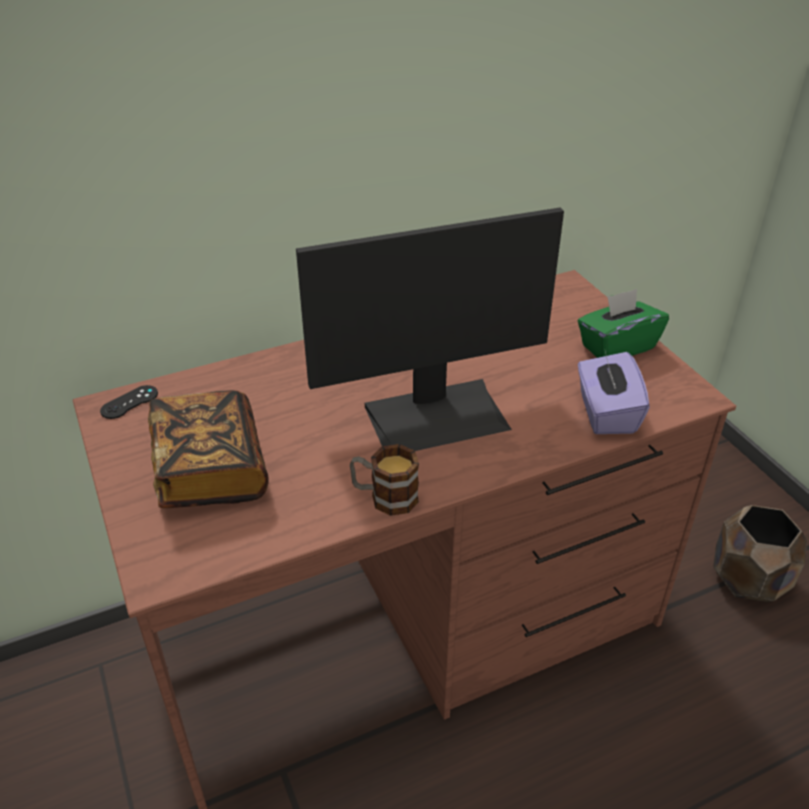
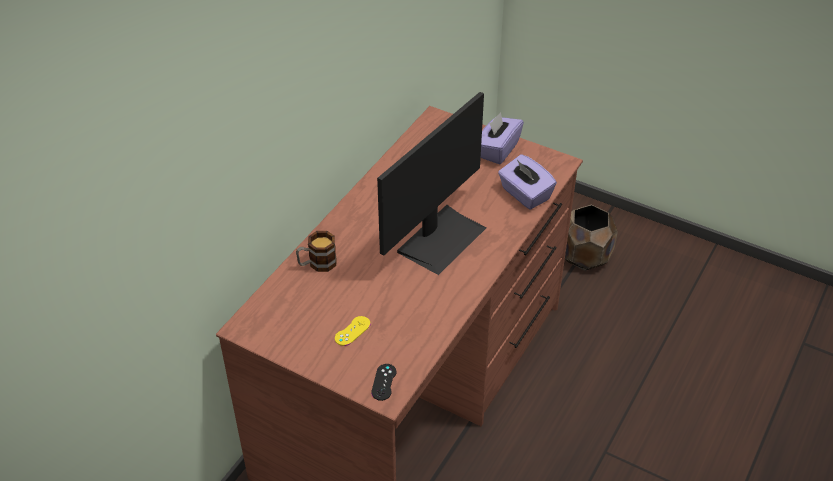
camera: 35 degrees left, 5 degrees up
black game controller [100,385,158,419] -> black game controller moved to [371,364,396,401]
book [148,390,269,508] -> yellow game controller [335,316,371,346]
mug [350,444,419,516] -> mug moved to [296,231,337,272]
green tissue box [578,289,669,358] -> purple tissue box [481,112,524,165]

